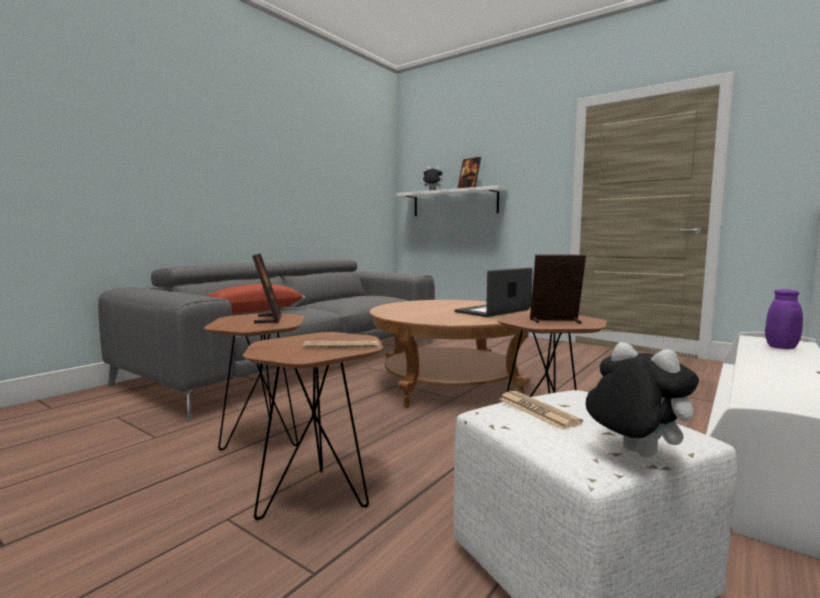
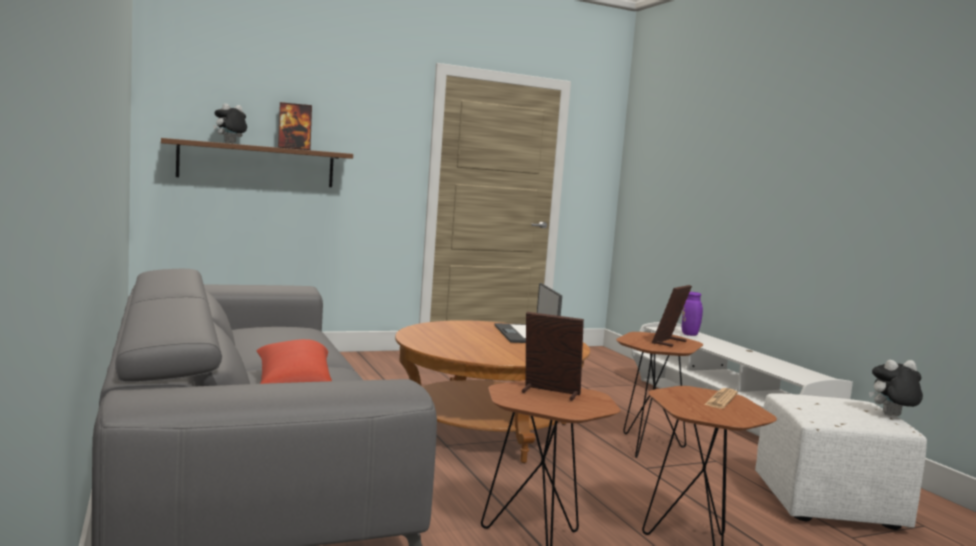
camera: 60 degrees left, 0 degrees up
white shelf [396,185,508,216] -> brown shelf [161,138,353,187]
newspaper [499,391,583,429] -> none

